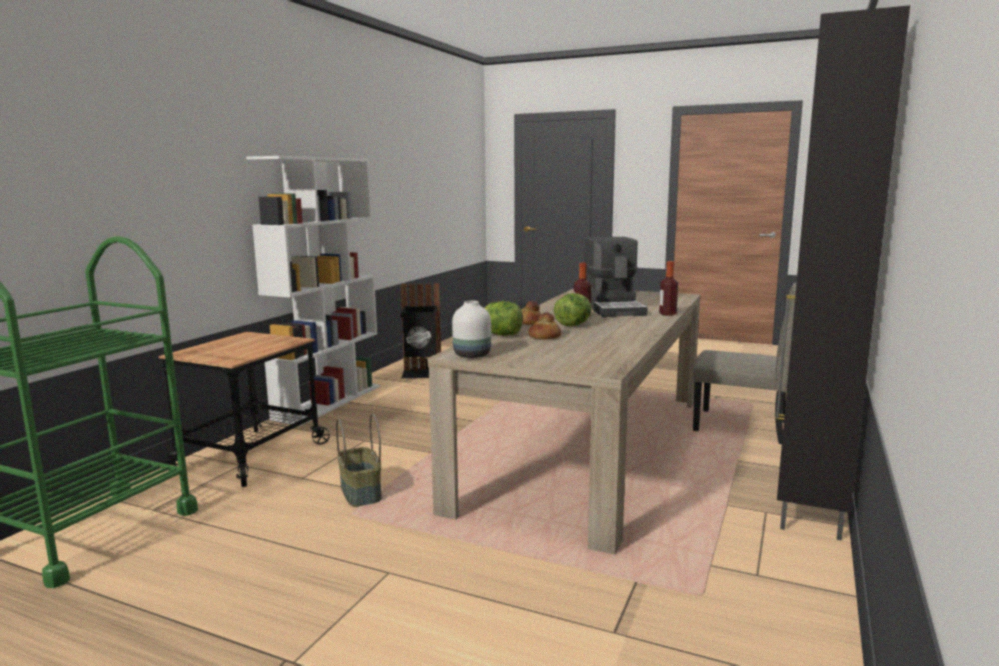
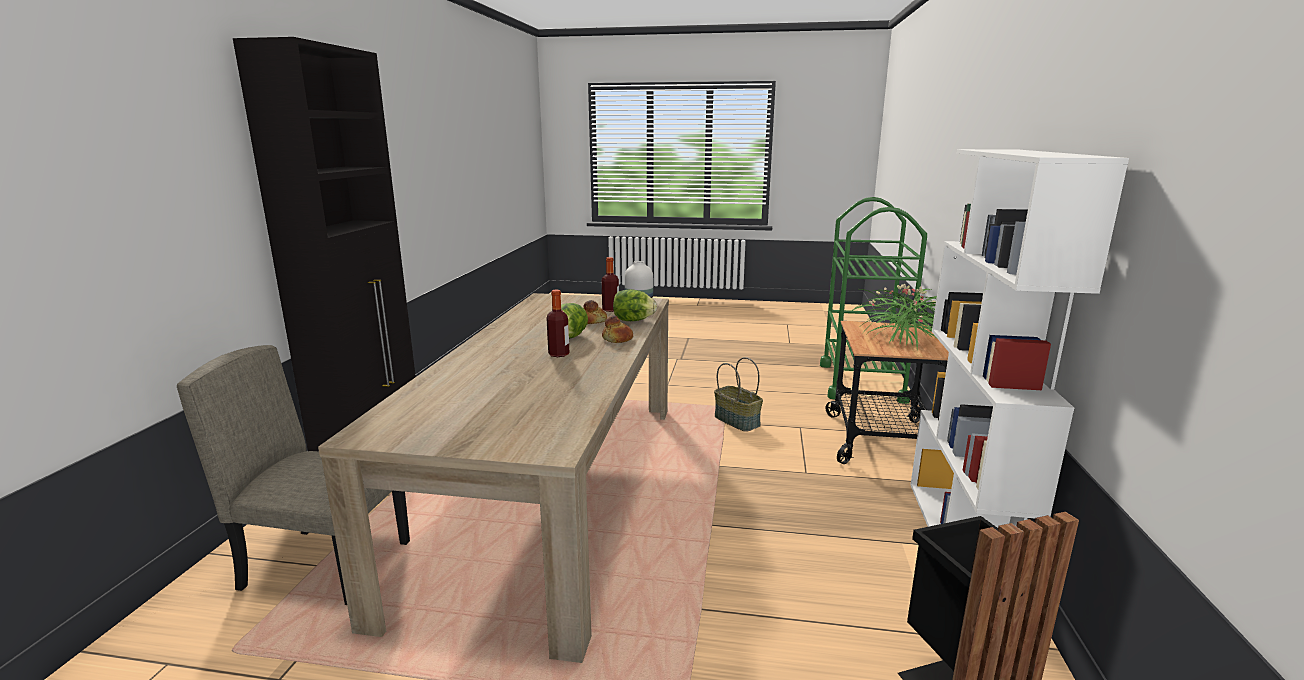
camera: 165 degrees right, 5 degrees up
coffee machine [584,237,648,317] -> none
bottle [659,261,678,316] -> bottle moved to [602,257,619,312]
none -> potted plant [852,284,937,349]

